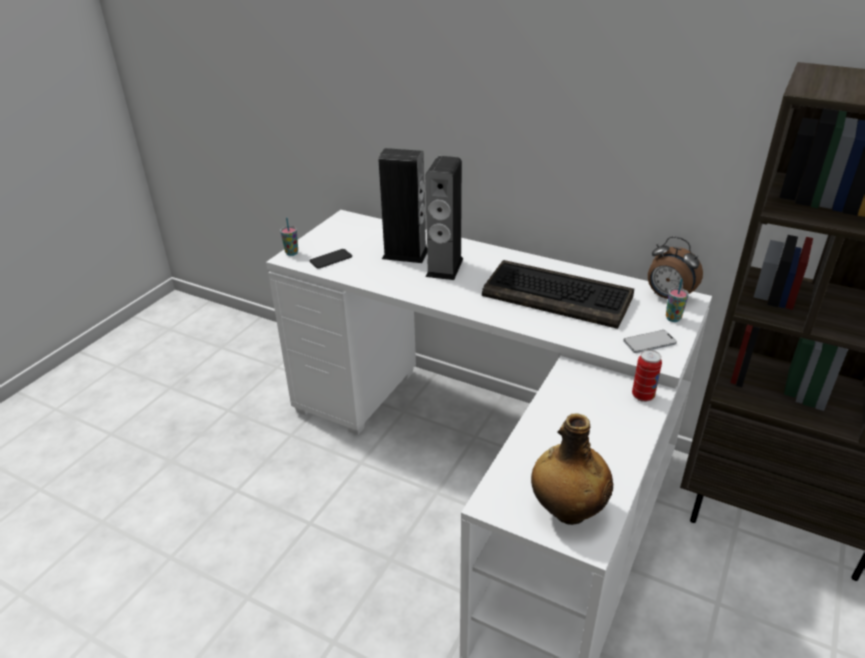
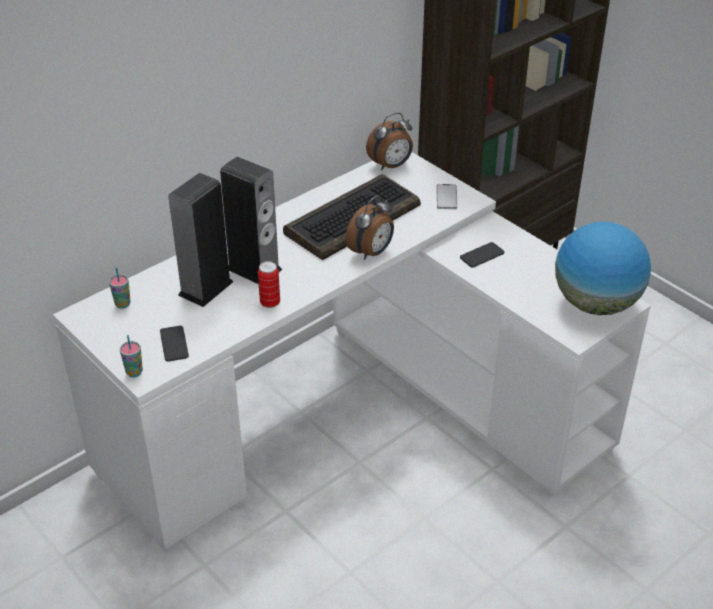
camera: 70 degrees left, 5 degrees up
bottle [531,413,613,525] -> globe [555,221,651,315]
can [632,350,662,402] -> can moved to [258,261,280,308]
cup [666,279,689,322] -> cup moved to [109,268,131,309]
none -> alarm clock [345,195,394,260]
none -> phone [460,242,504,267]

